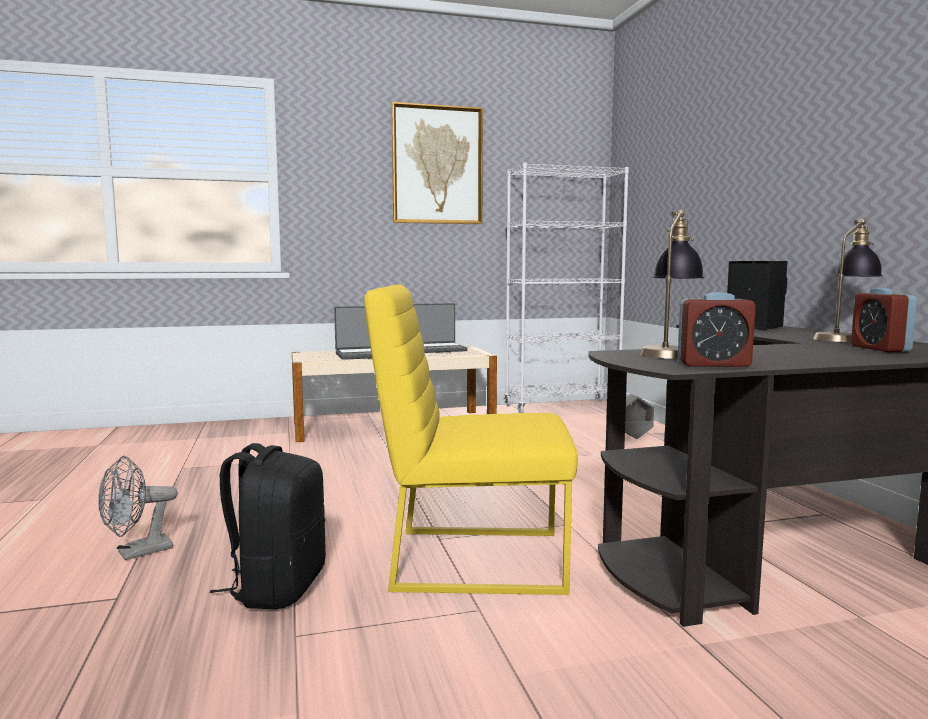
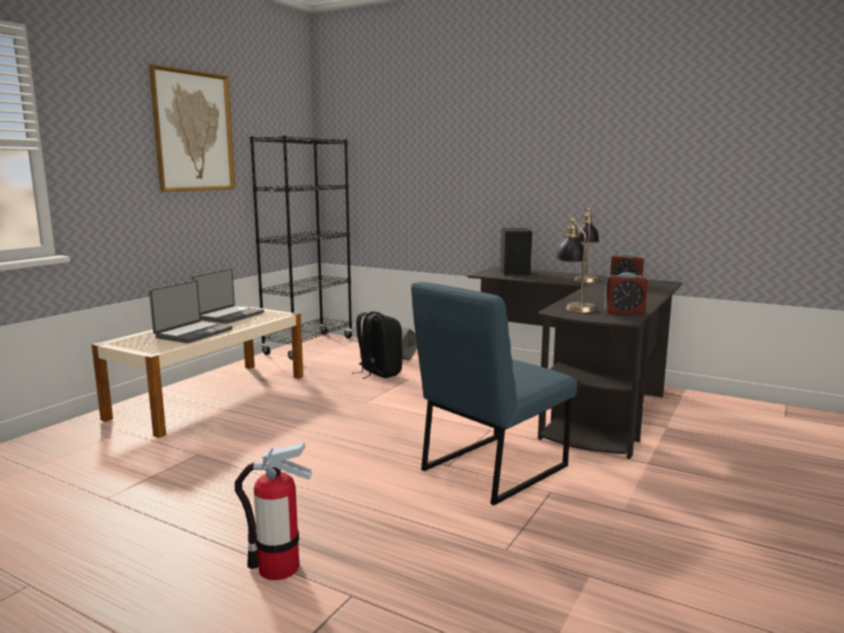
camera: 45 degrees left, 5 degrees up
grey fan [98,456,177,560] -> fire extinguisher [235,442,311,580]
black backpack [210,443,326,609] -> black backpack moved to [352,311,402,379]
yellow chair [364,284,578,595] -> blue chair [411,282,577,505]
white bookcase [504,162,629,413] -> black bookcase [250,136,353,360]
alarm clock [678,292,756,367] -> alarm clock turned 45 degrees clockwise [604,272,648,315]

